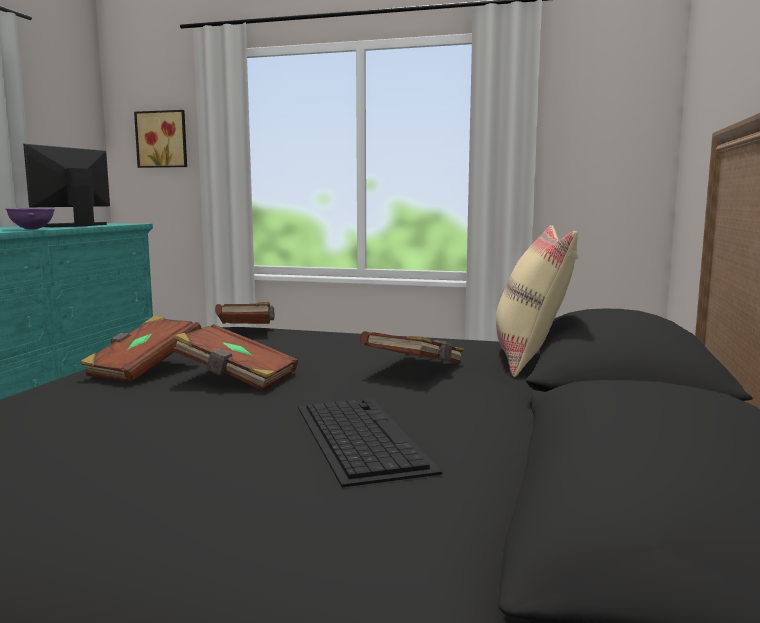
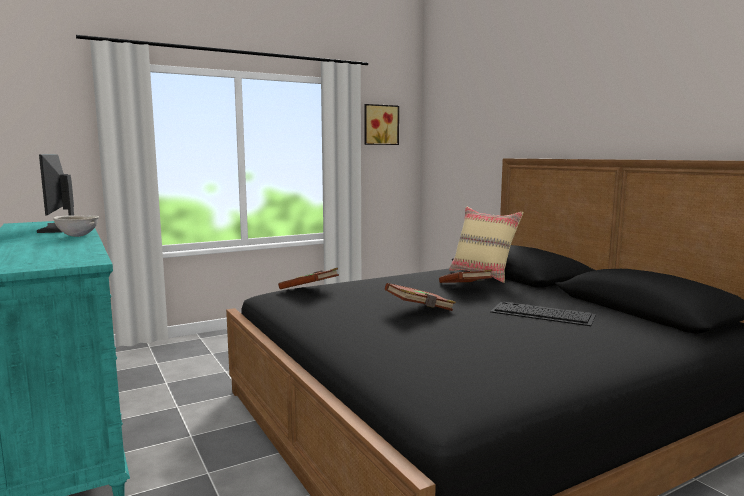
camera: 45 degrees left, 0 degrees up
purple bowl [6,208,55,229] -> grey bowl [53,215,99,237]
brown book [80,316,201,382] -> none
picture [134,110,187,168] -> picture moved to [364,104,399,145]

